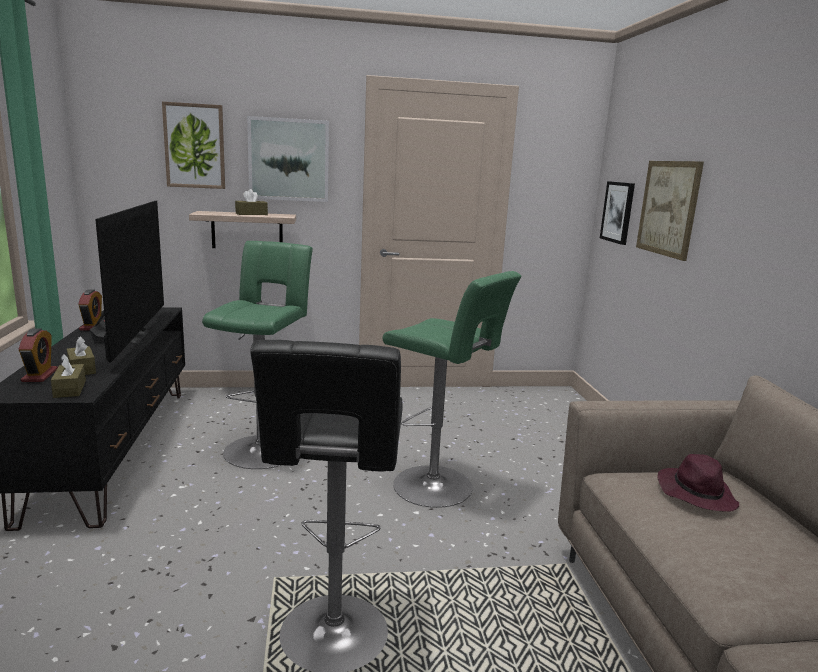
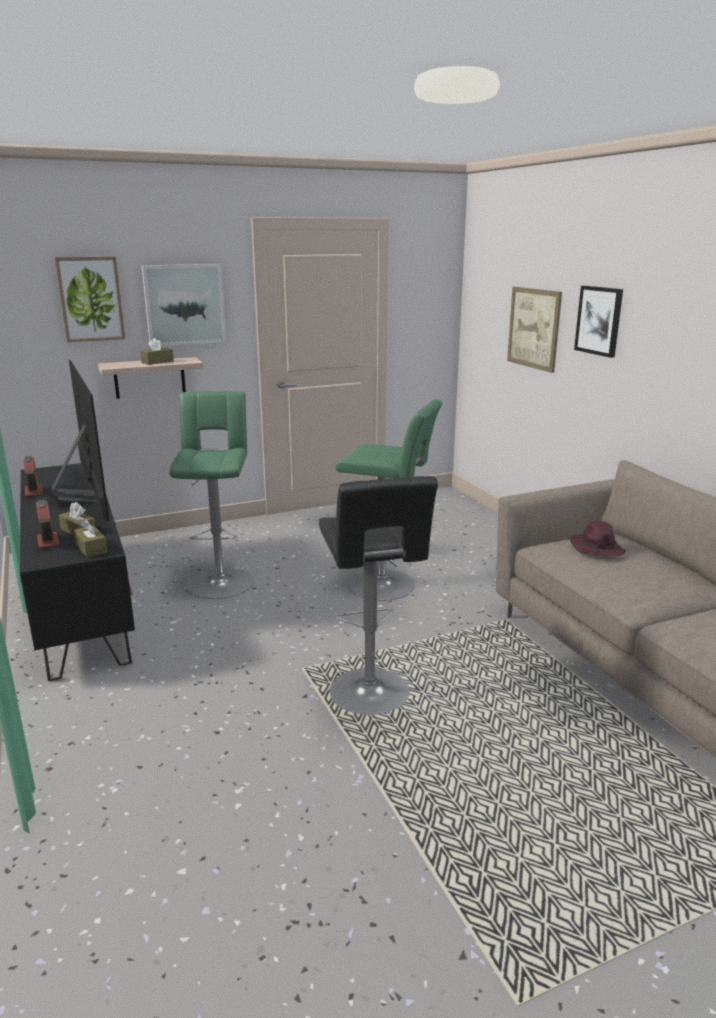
camera: 15 degrees left, 5 degrees up
picture [600,181,635,245] -> picture moved to [574,286,623,358]

